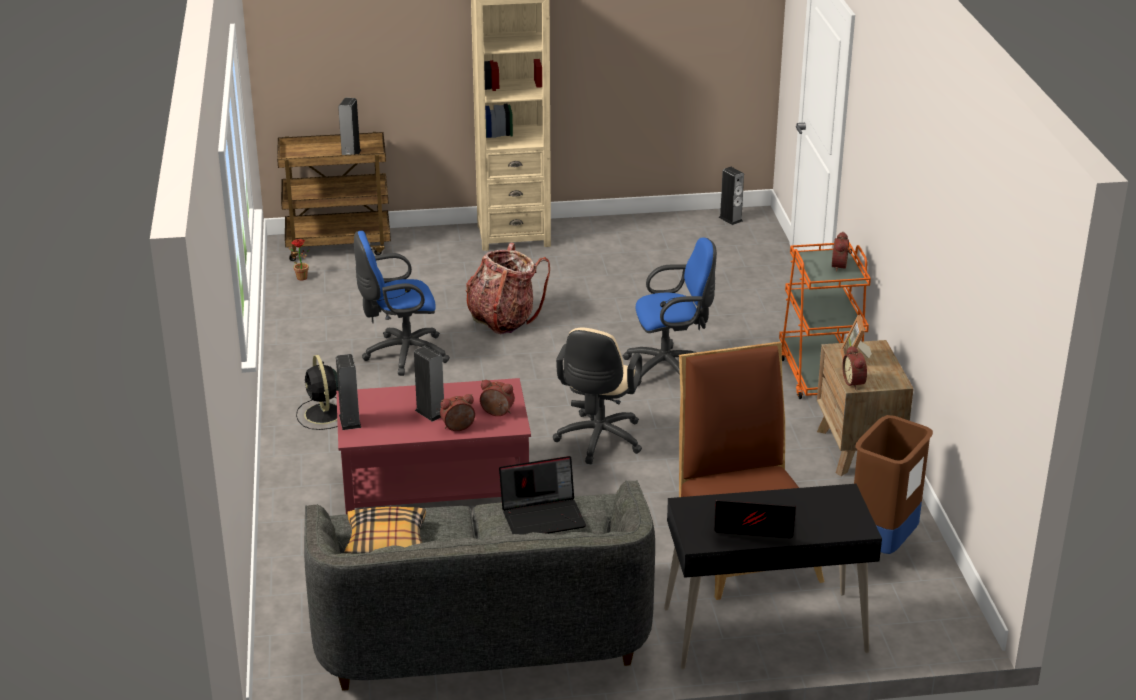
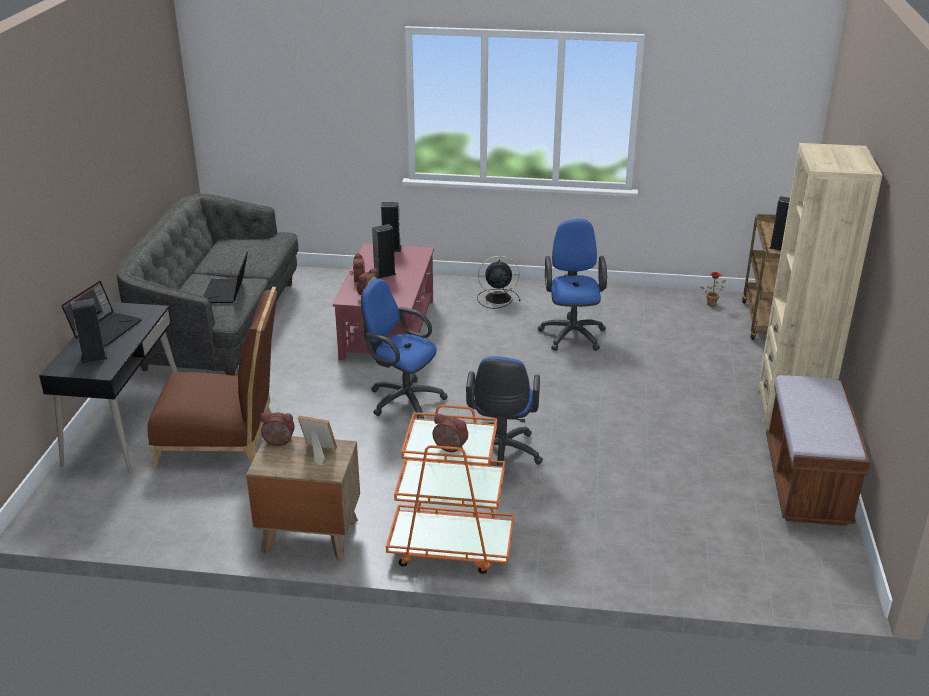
camera: 105 degrees right, 0 degrees up
pillow [344,507,426,554] -> none
backpack [466,243,550,334] -> none
beige office chair [553,328,642,464] -> blue office chair [361,279,448,419]
speaker [719,167,744,225] -> speaker moved to [71,298,108,364]
brown trash can [854,415,933,554] -> none
none -> brown bench [766,375,870,526]

